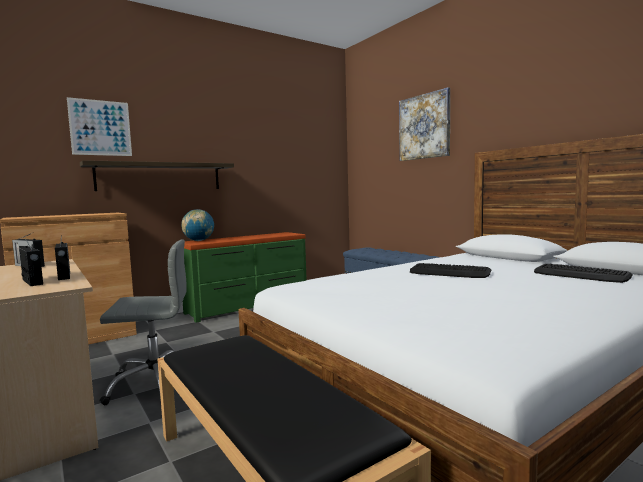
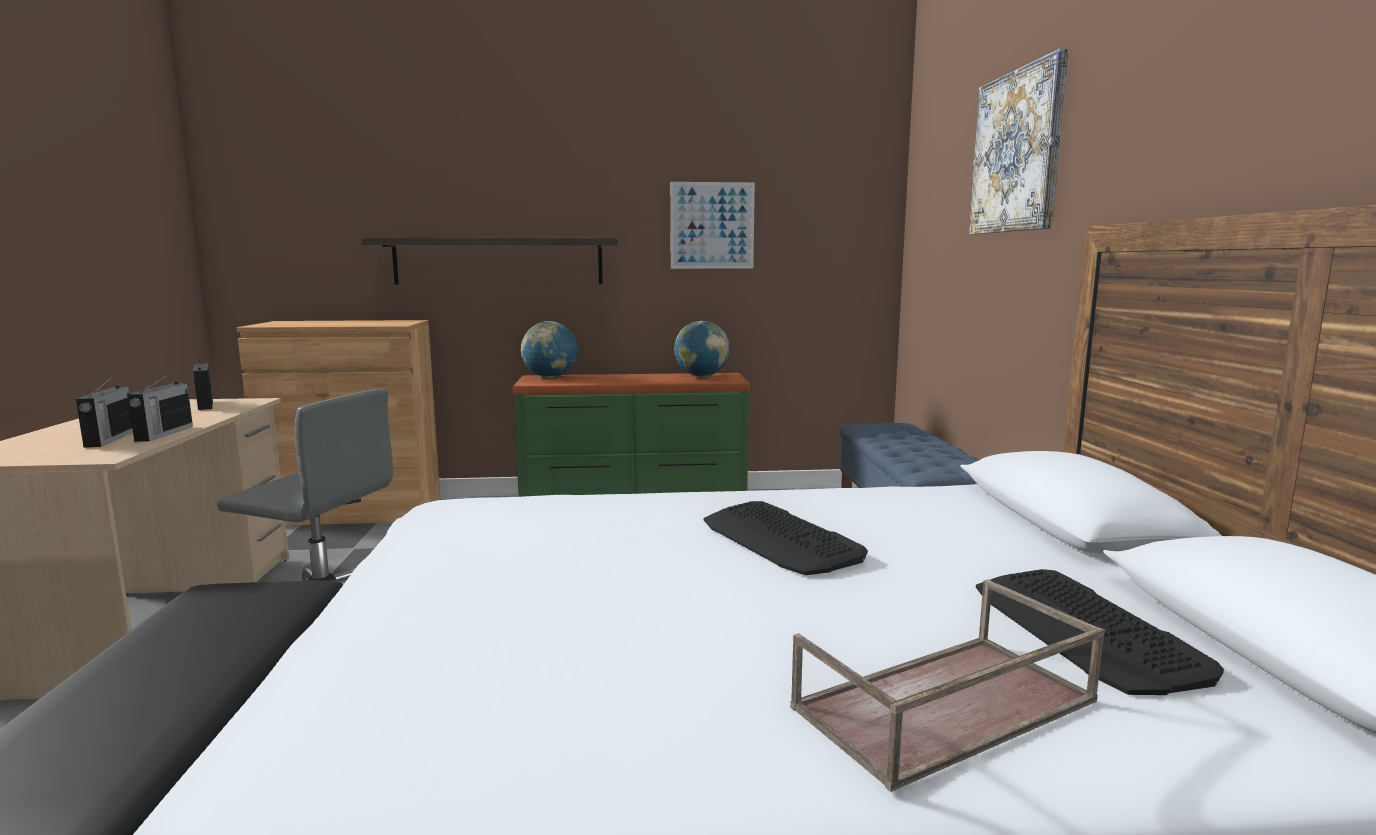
camera: 30 degrees right, 5 degrees up
picture [67,97,132,156] -> picture moved to [670,182,755,269]
none -> globe [674,321,730,377]
none -> brown tray [790,579,1105,792]

